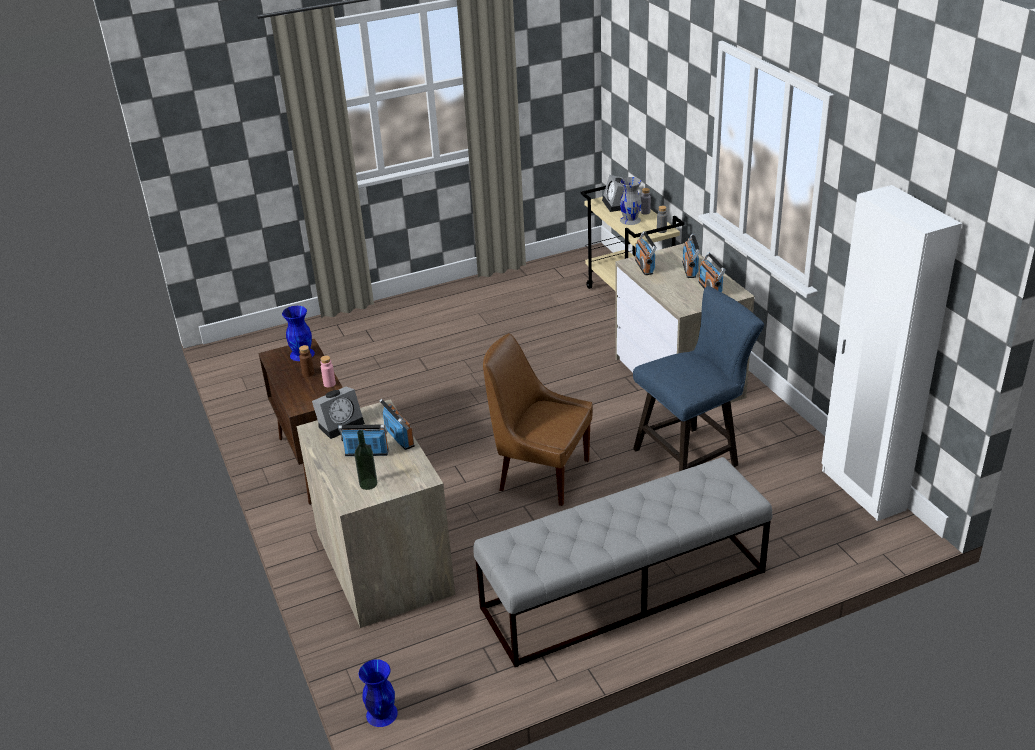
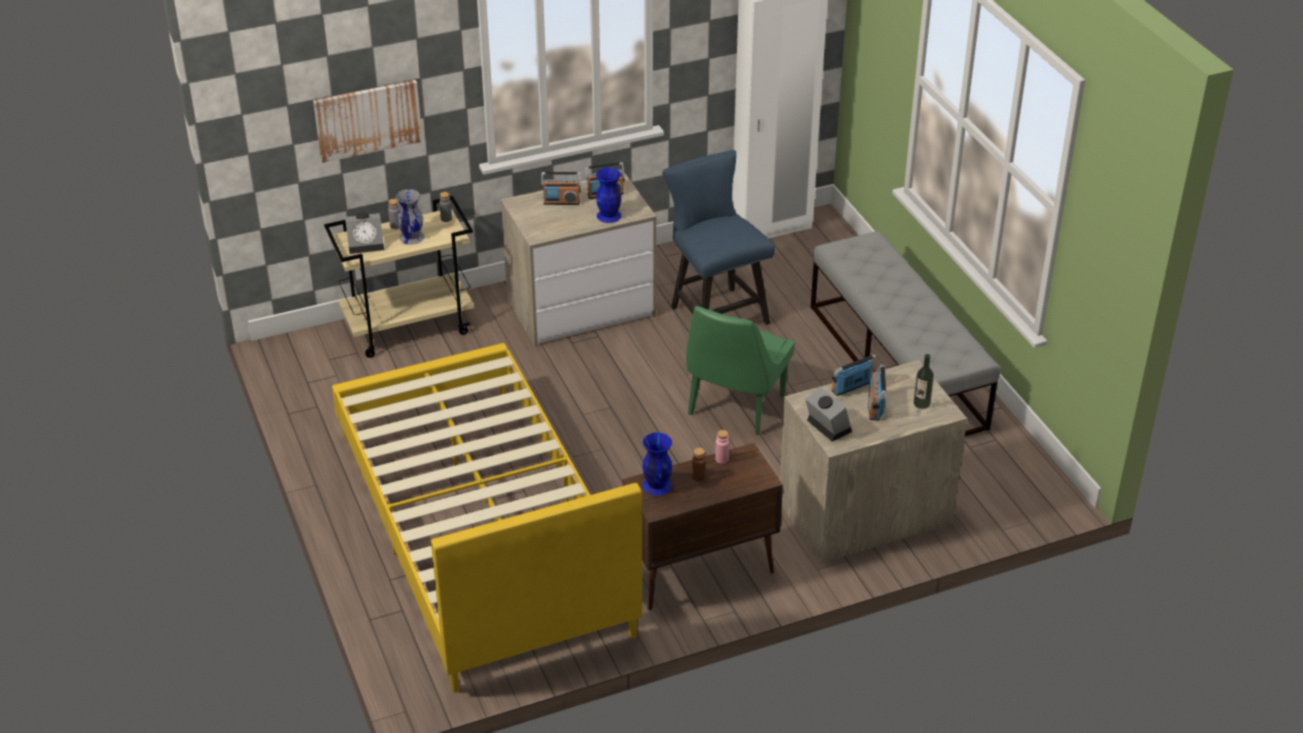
camera: 90 degrees left, 5 degrees up
blue vase [359,659,398,727] -> blue vase moved to [596,168,621,223]
brown chair [483,333,593,506] -> green chair [686,306,795,435]
radio [635,231,657,275] -> none
none -> picture [313,80,423,163]
none -> yellow bed [332,343,642,693]

